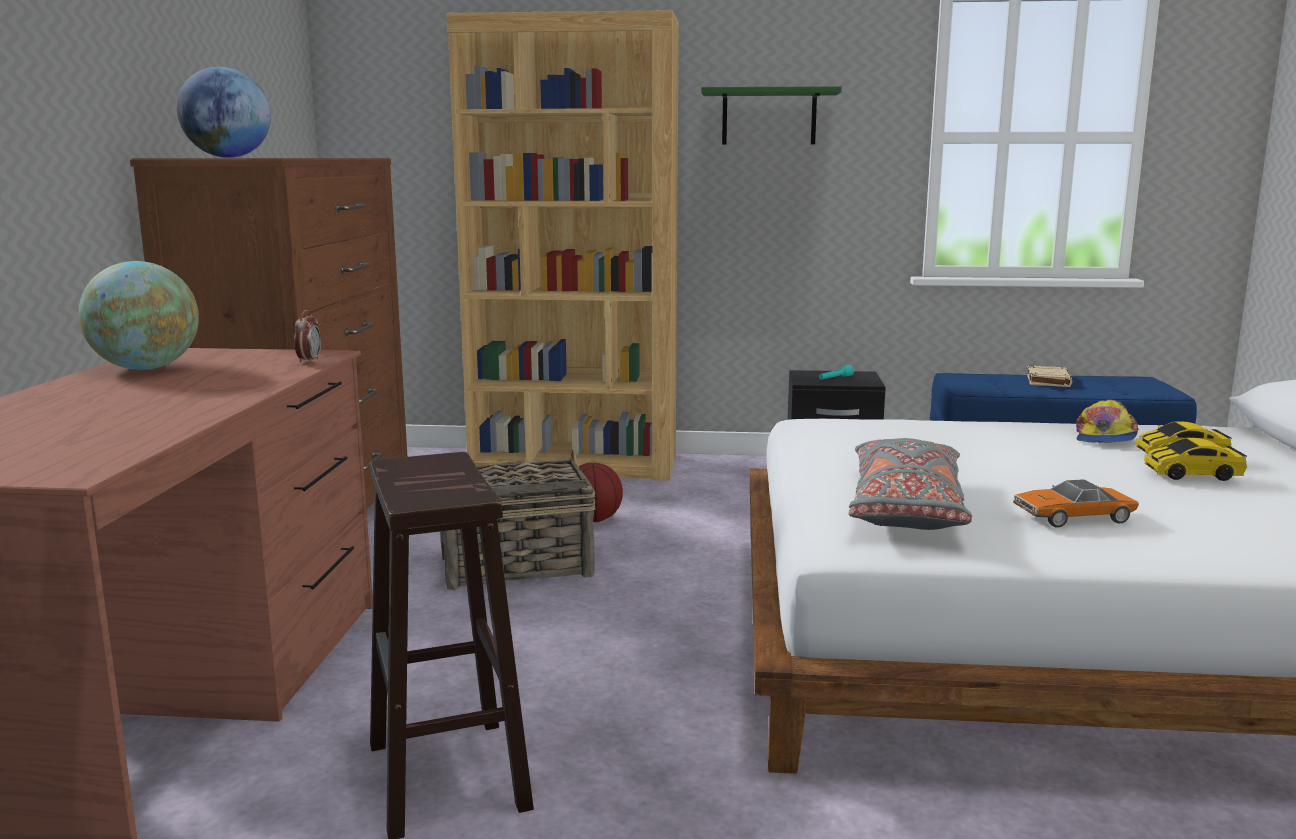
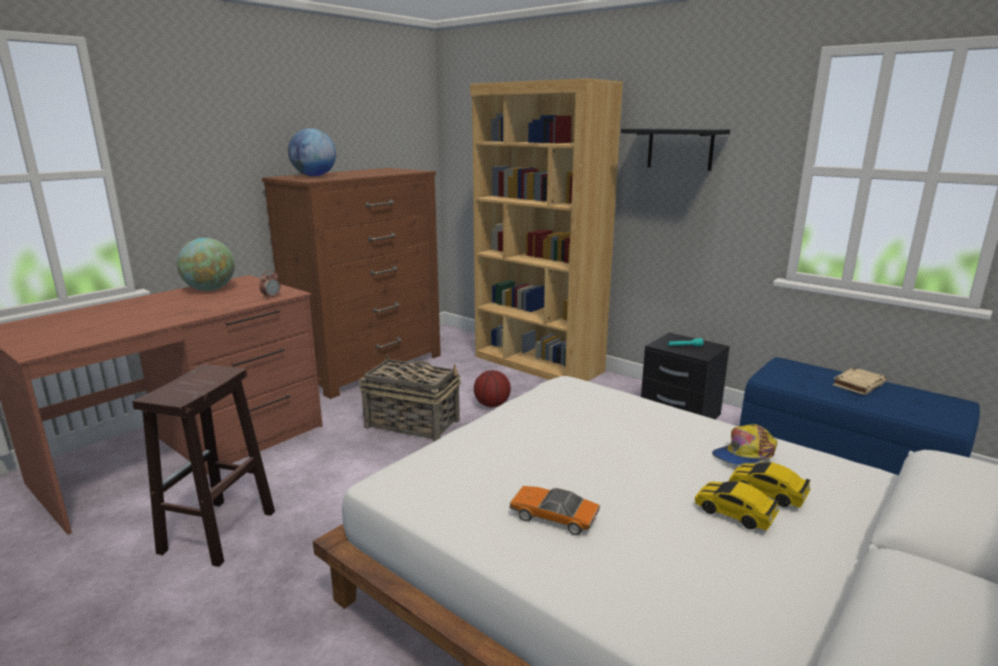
camera: 35 degrees right, 5 degrees up
green shelf [701,86,842,144] -> black shelf [621,128,730,171]
grey pillow [849,438,972,530] -> none

